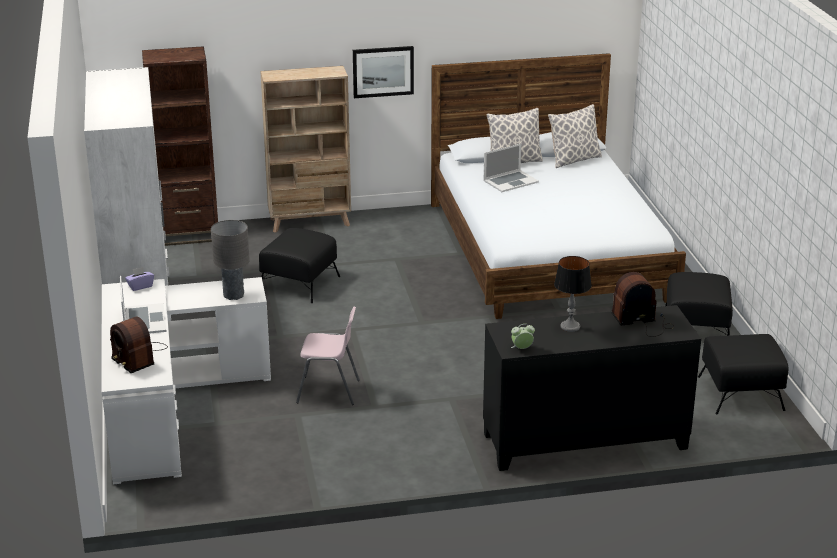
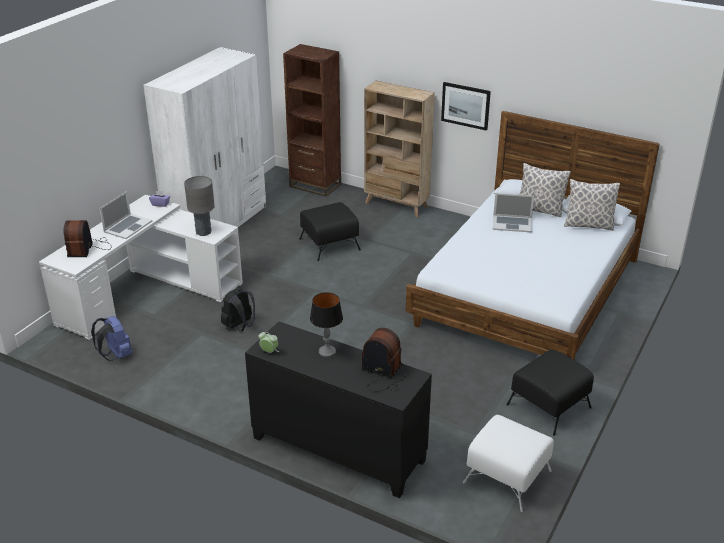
camera: 40 degrees right, 5 degrees up
pink chair [296,307,360,405] -> black backpack [221,288,255,331]
black ottoman [698,334,789,414] -> white ottoman [463,415,554,512]
none -> blue backpack [91,316,133,361]

